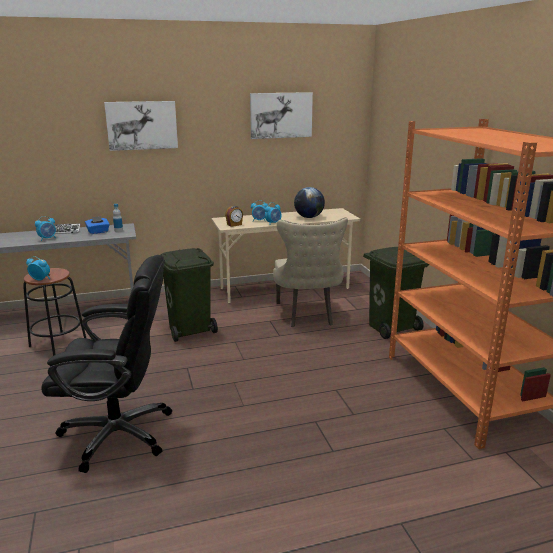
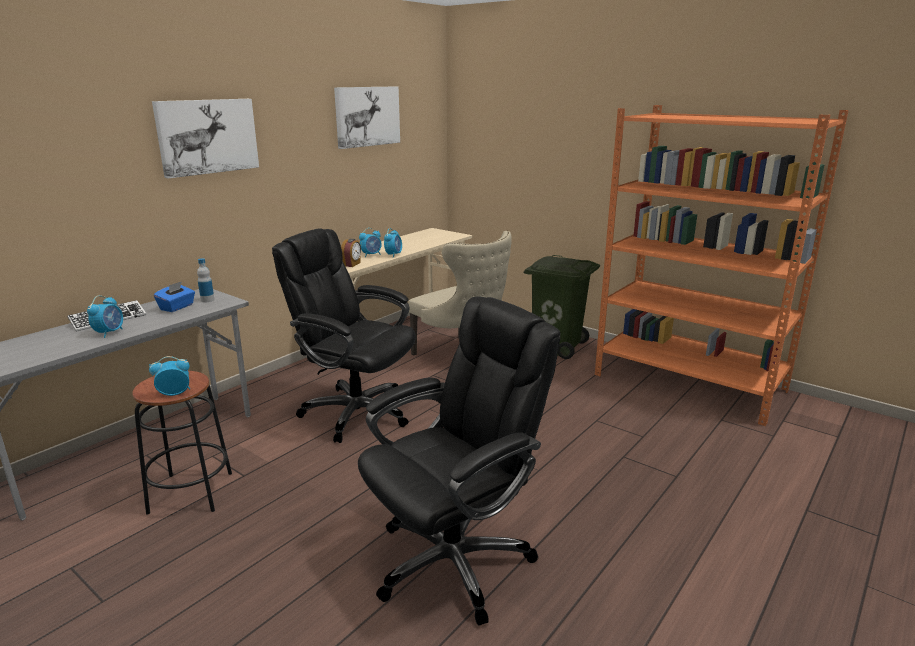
camera: 35 degrees left, 0 degrees up
green trash can [161,248,218,342] -> black office chair [272,228,416,443]
globe [294,187,325,218] -> none

